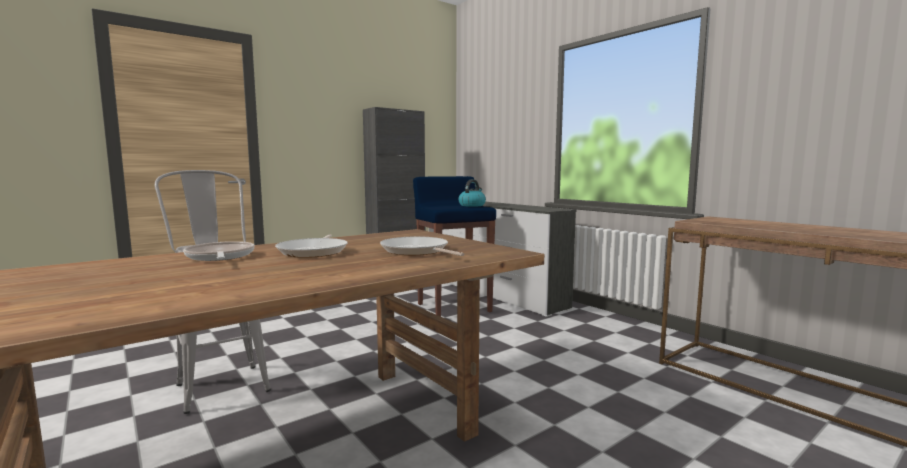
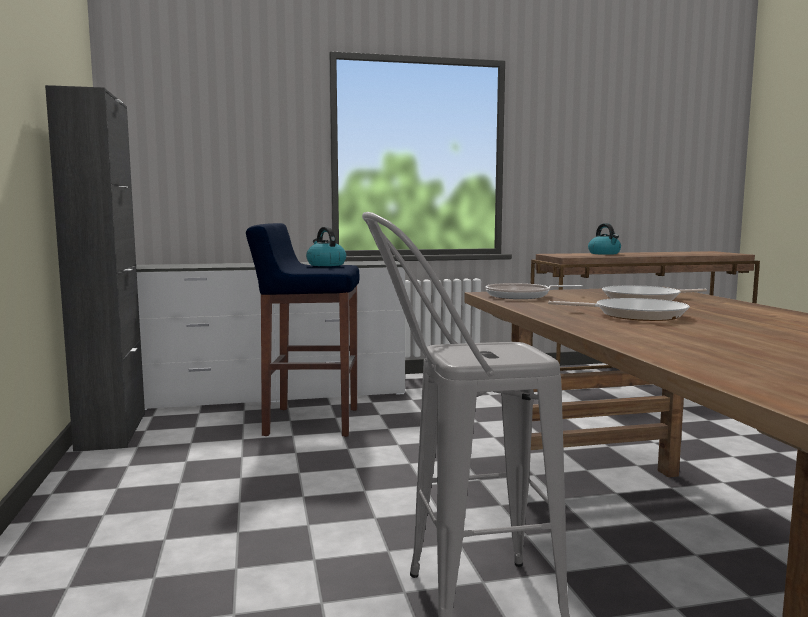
camera: 65 degrees left, 0 degrees up
frying pan [183,241,255,261] -> frying pan moved to [485,283,583,299]
none -> kettle [588,223,621,255]

